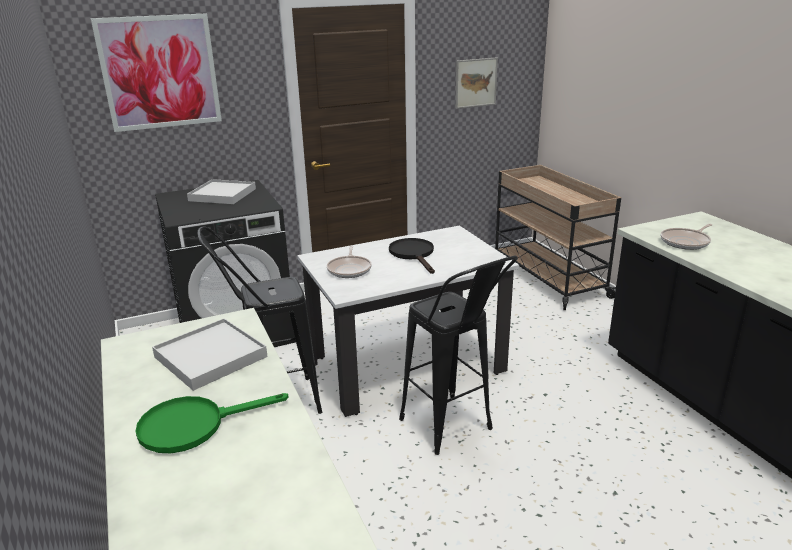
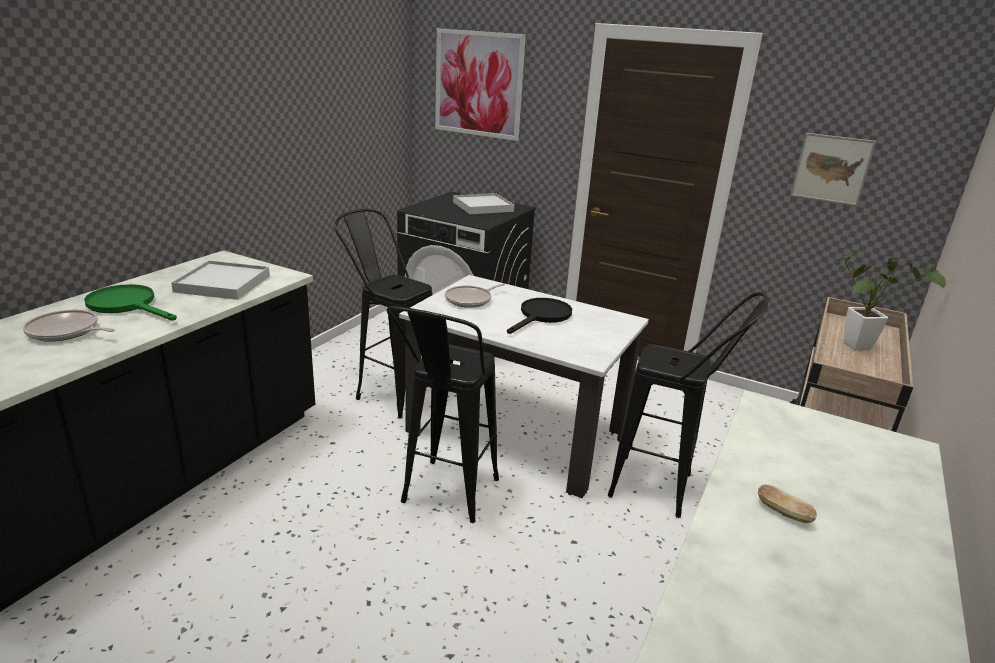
camera: 50 degrees right, 0 degrees up
frying pan [660,224,712,250] -> frying pan moved to [23,310,115,342]
none -> black stool [608,292,769,518]
none -> bread [758,484,817,523]
none -> potted plant [833,252,946,351]

